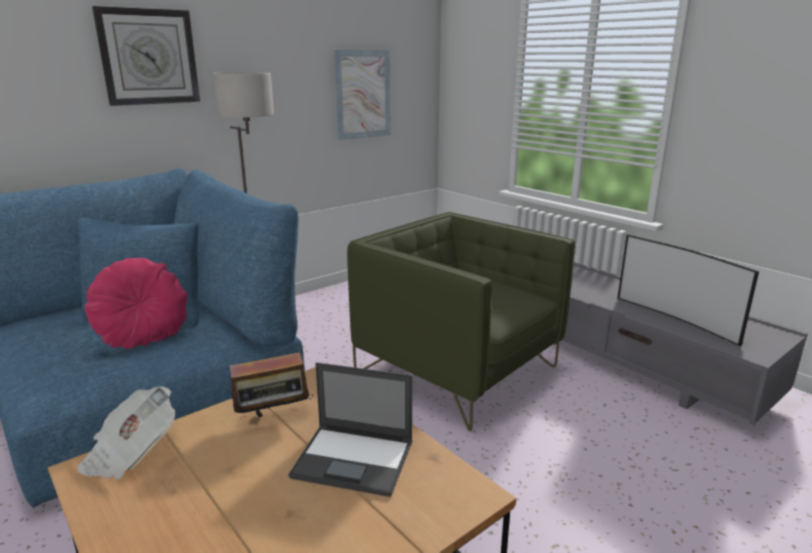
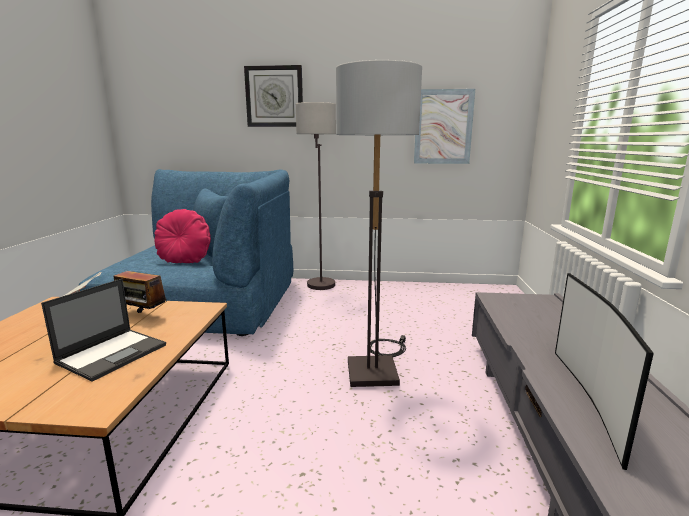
camera: 45 degrees right, 5 degrees down
laptop [288,362,413,497] -> laptop turned 120 degrees counterclockwise [41,279,166,382]
green armchair [347,212,575,432] -> floor lamp [336,60,422,387]

